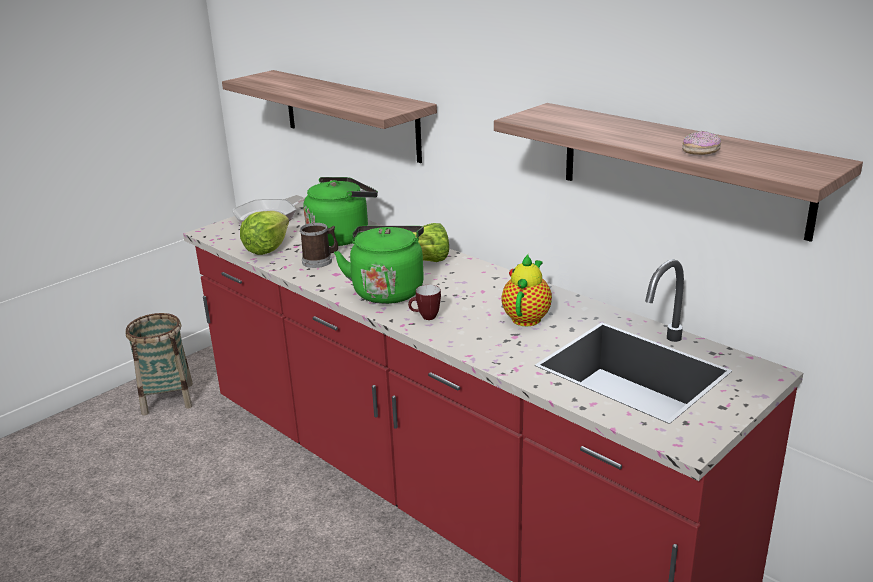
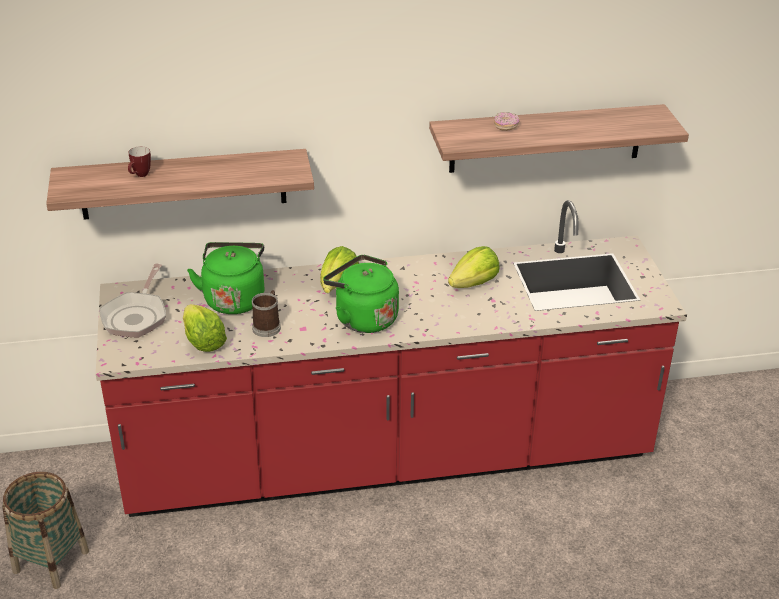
camera: 55 degrees left, 10 degrees up
mug [408,285,441,320] -> mug moved to [128,146,151,177]
teapot [501,254,552,326] -> lettuce [448,246,500,288]
donut [682,131,721,155] -> donut moved to [494,112,519,131]

